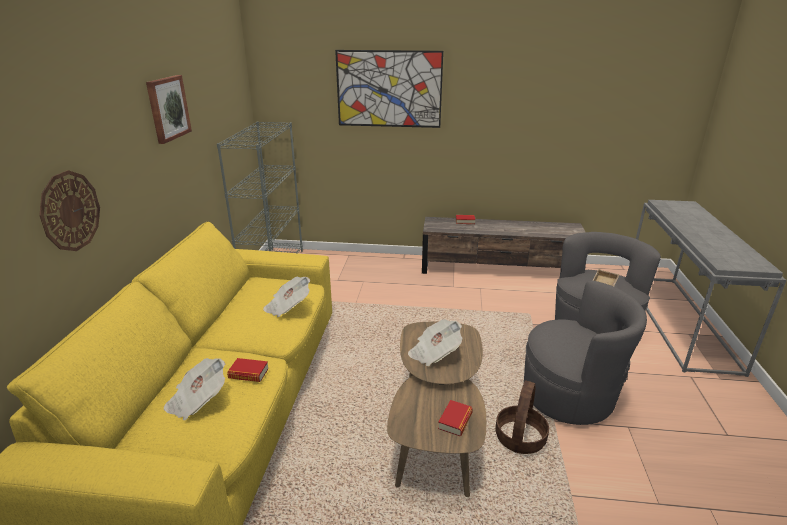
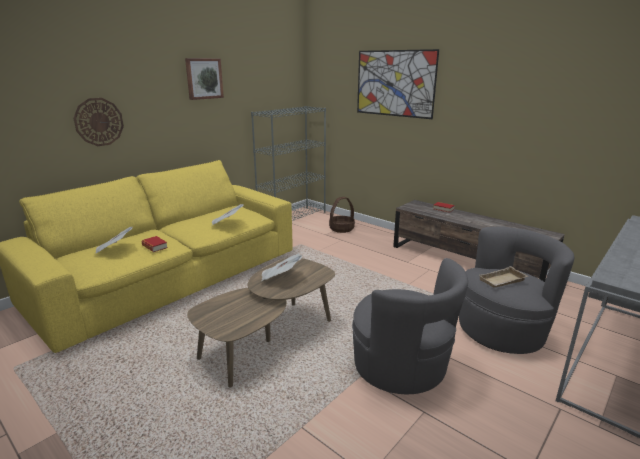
camera: 35 degrees right, 5 degrees down
book [438,400,473,436] -> none
basket [495,380,549,454] -> basket moved to [329,197,355,233]

